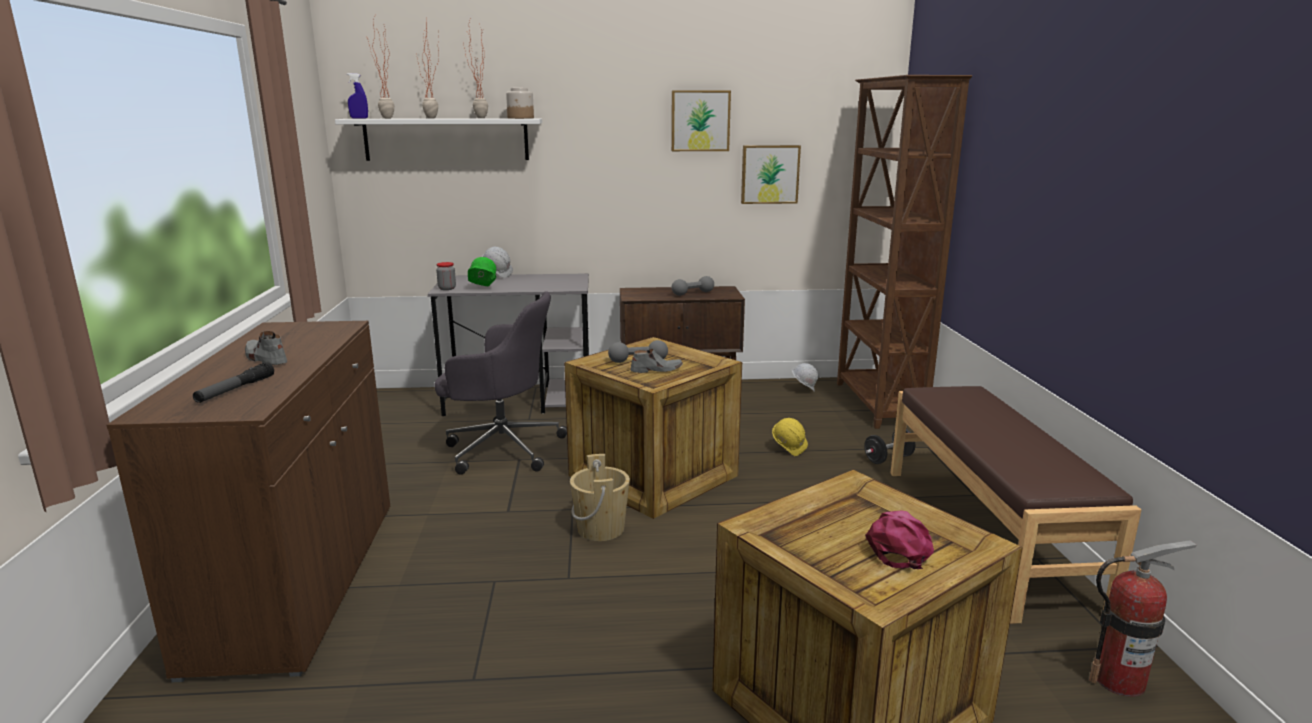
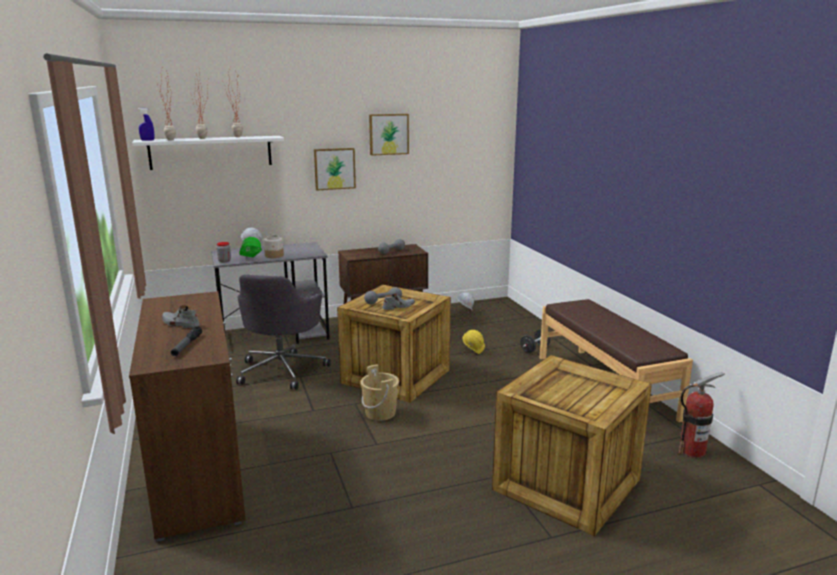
camera: 15 degrees left, 0 degrees up
grey office chair [434,291,567,475] -> grey office chair turned 105 degrees clockwise [236,274,331,390]
jar [506,88,534,119] -> jar moved to [264,235,284,258]
picture [741,145,801,204] -> picture moved to [314,148,356,190]
brown bookcase [837,75,972,429] -> none
pink cap [865,510,934,569] -> none

